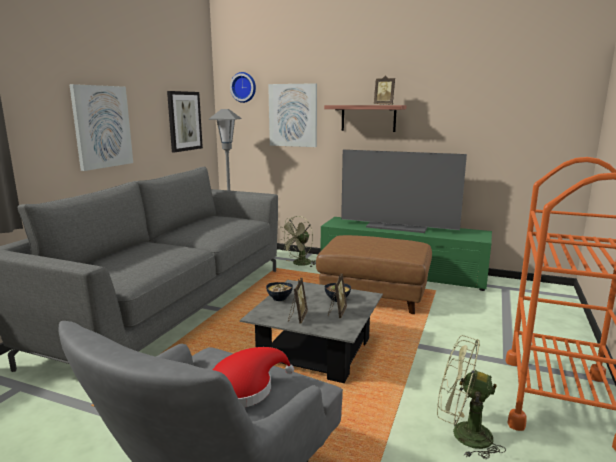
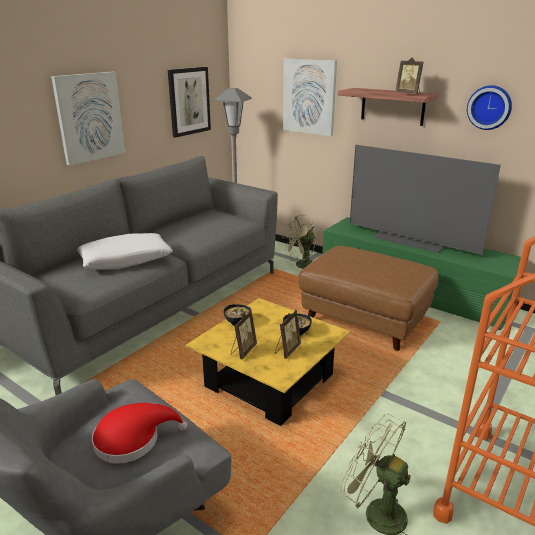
camera: 15 degrees right, 10 degrees up
wall clock [230,72,256,103] -> wall clock moved to [467,85,512,130]
grey coffee table [240,280,383,383] -> yellow coffee table [186,298,350,426]
none -> white pillow [77,233,173,270]

